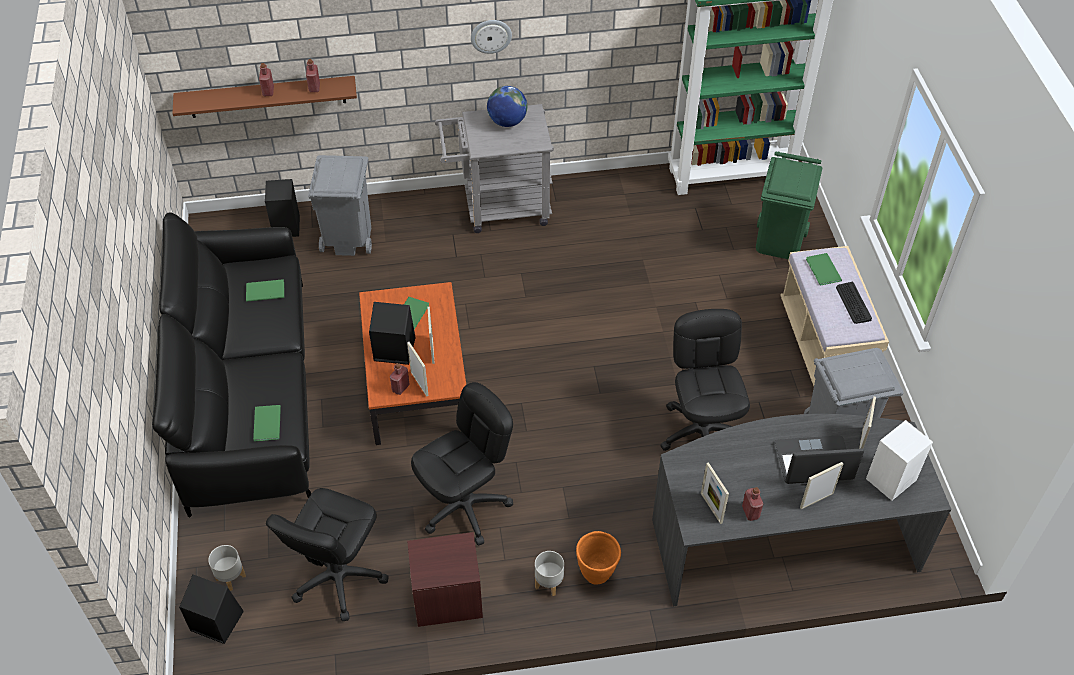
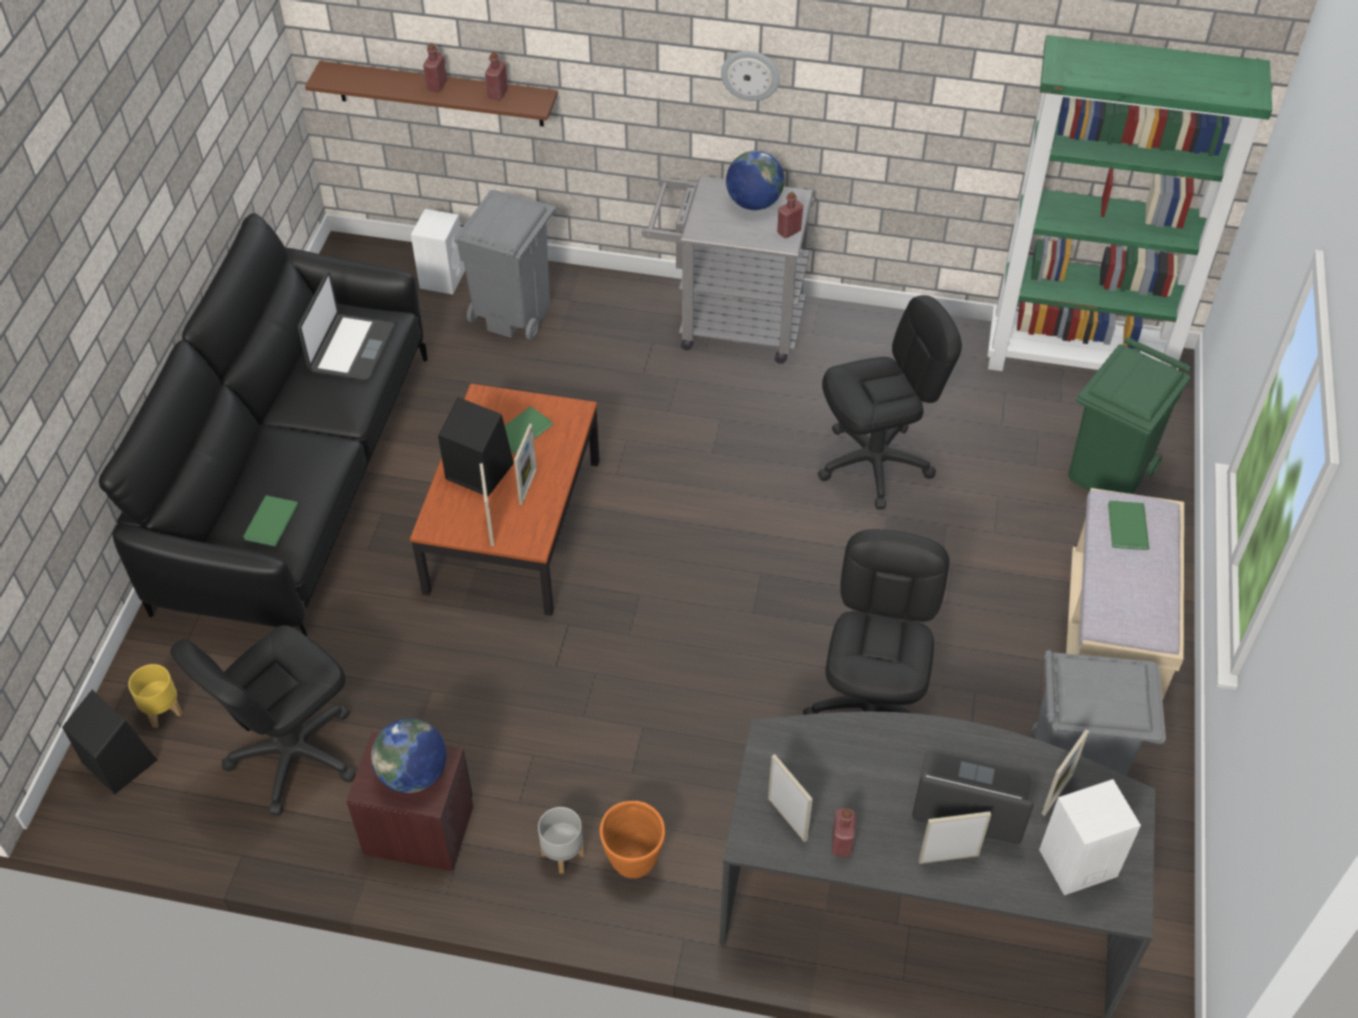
camera: 20 degrees right, 0 degrees up
grey planter [208,545,246,591] -> yellow planter [128,664,182,728]
green book [246,279,284,302] -> laptop [298,272,394,381]
black speaker [265,179,300,237] -> white speaker [411,209,465,295]
red bottle [390,363,410,395] -> red bottle moved to [777,192,803,238]
black office chair [411,382,513,546] -> black office chair moved to [818,295,962,509]
picture frame [701,462,729,524] -> picture frame turned 150 degrees clockwise [768,754,813,842]
keyboard [836,282,872,324] -> none
none -> globe [371,718,446,793]

